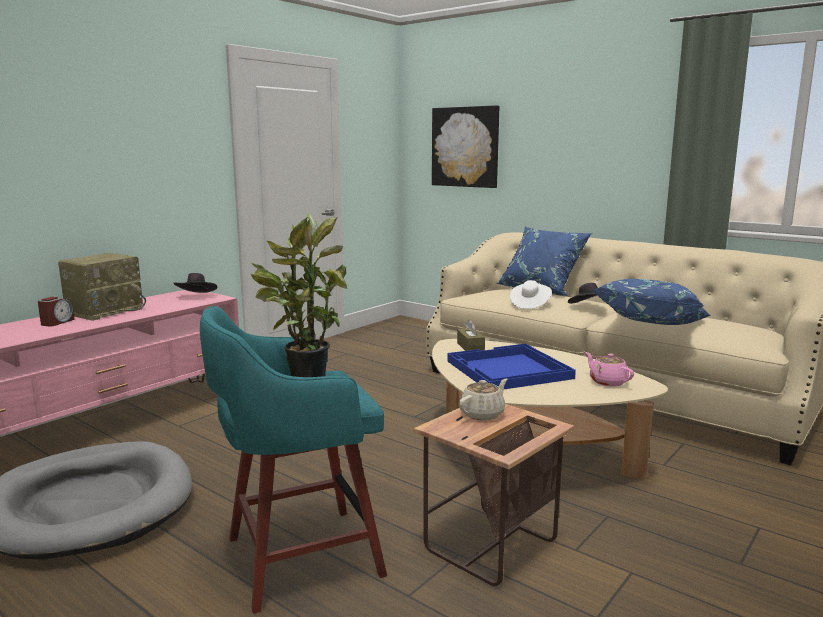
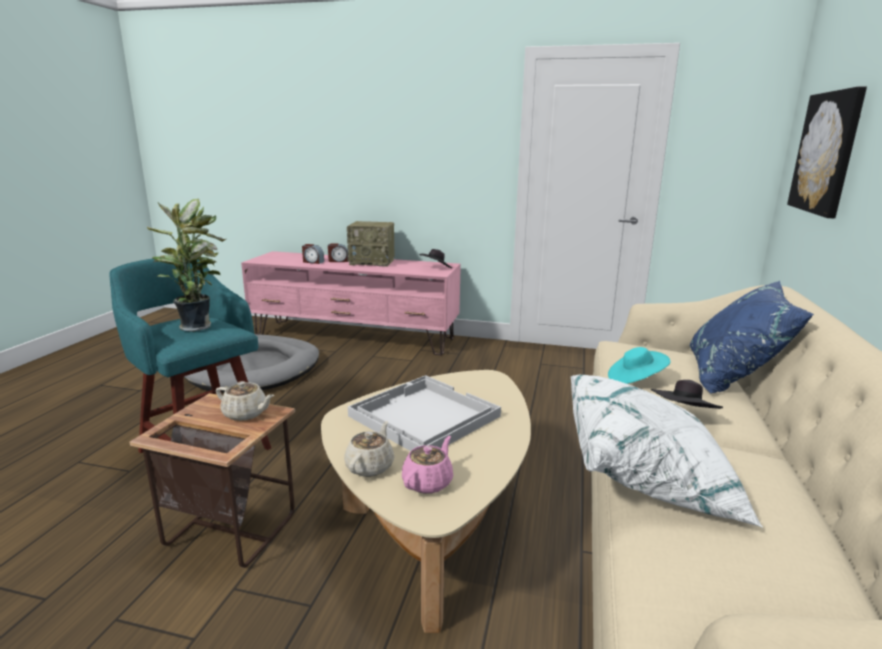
camera: 65 degrees right, 5 degrees up
blue tray [447,344,576,389] -> white tray [348,375,501,451]
brown tissue box [457,319,485,351] -> none
white hat [510,280,552,309] -> turquoise hat [608,347,671,384]
blue pillow [593,279,711,325] -> white pillow [571,375,763,528]
none -> alarm clock [302,244,324,264]
none -> beige teapot [344,421,394,477]

